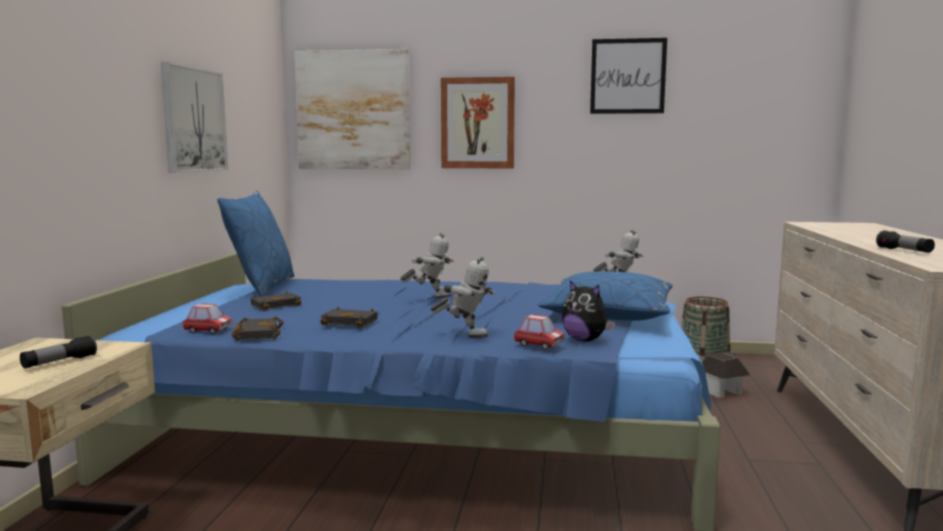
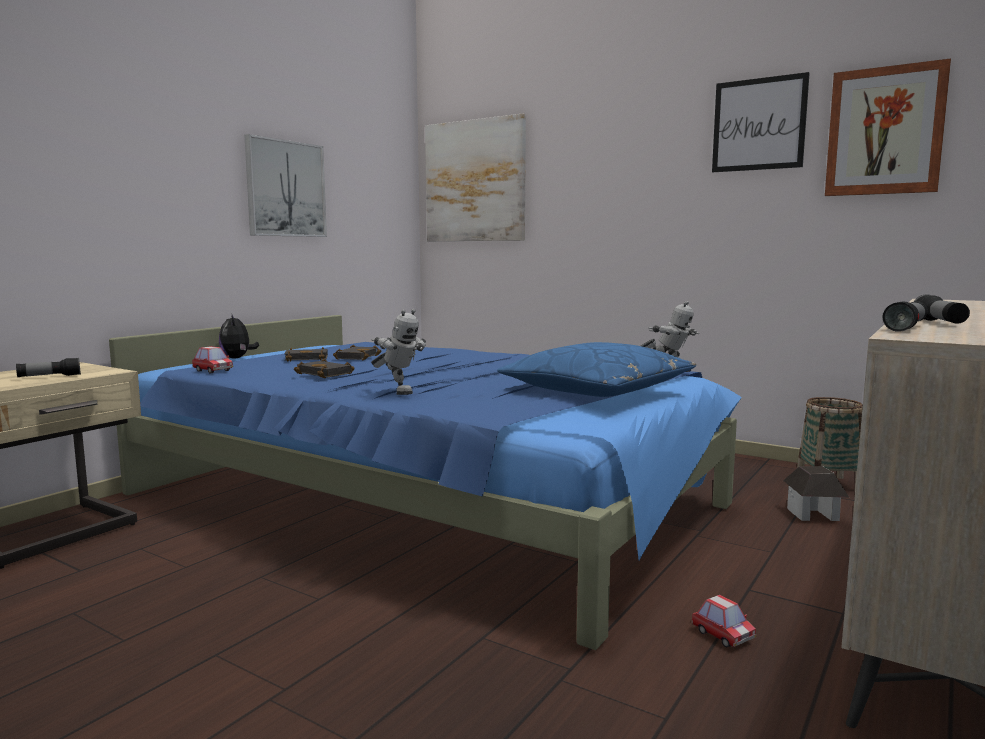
camera: 25 degrees right, 0 degrees up
blue pillow [217,191,294,297] -> none
black book [232,316,284,341] -> black book moved to [333,345,382,360]
toy robot [400,233,454,299] -> none
picture [441,77,515,168] -> picture moved to [825,58,951,196]
toy car [514,314,565,350] -> toy car moved to [691,595,756,648]
plush toy [562,280,615,341] -> plush toy moved to [219,315,259,359]
none -> flashlight [883,301,928,332]

